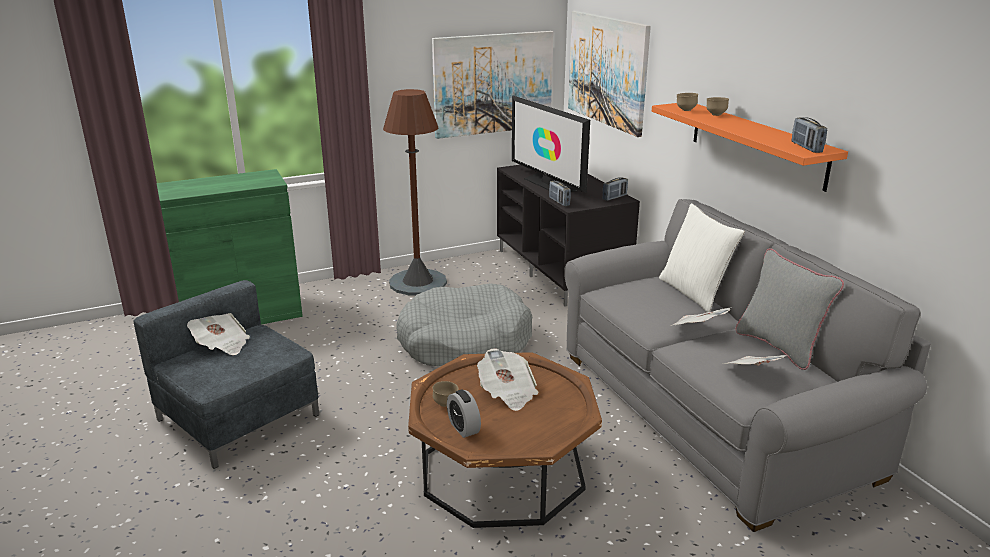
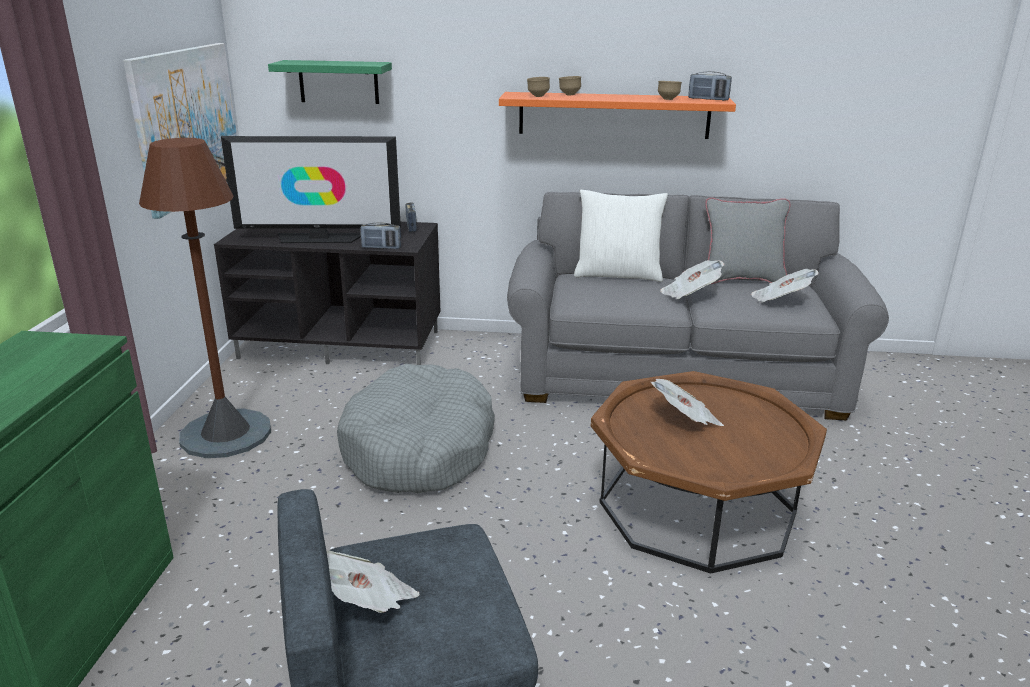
camera: 60 degrees left, 0 degrees up
brown bowl [433,381,459,407] -> brown bowl moved to [658,81,682,100]
alarm clock [447,390,481,438] -> none
picture [568,11,651,137] -> green shelf [268,60,392,104]

